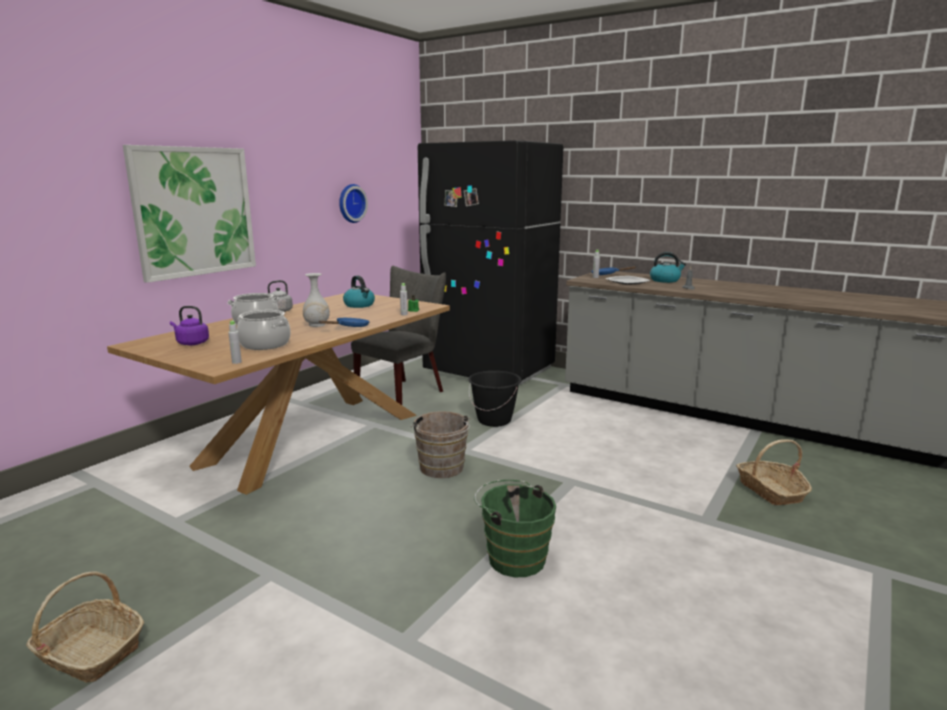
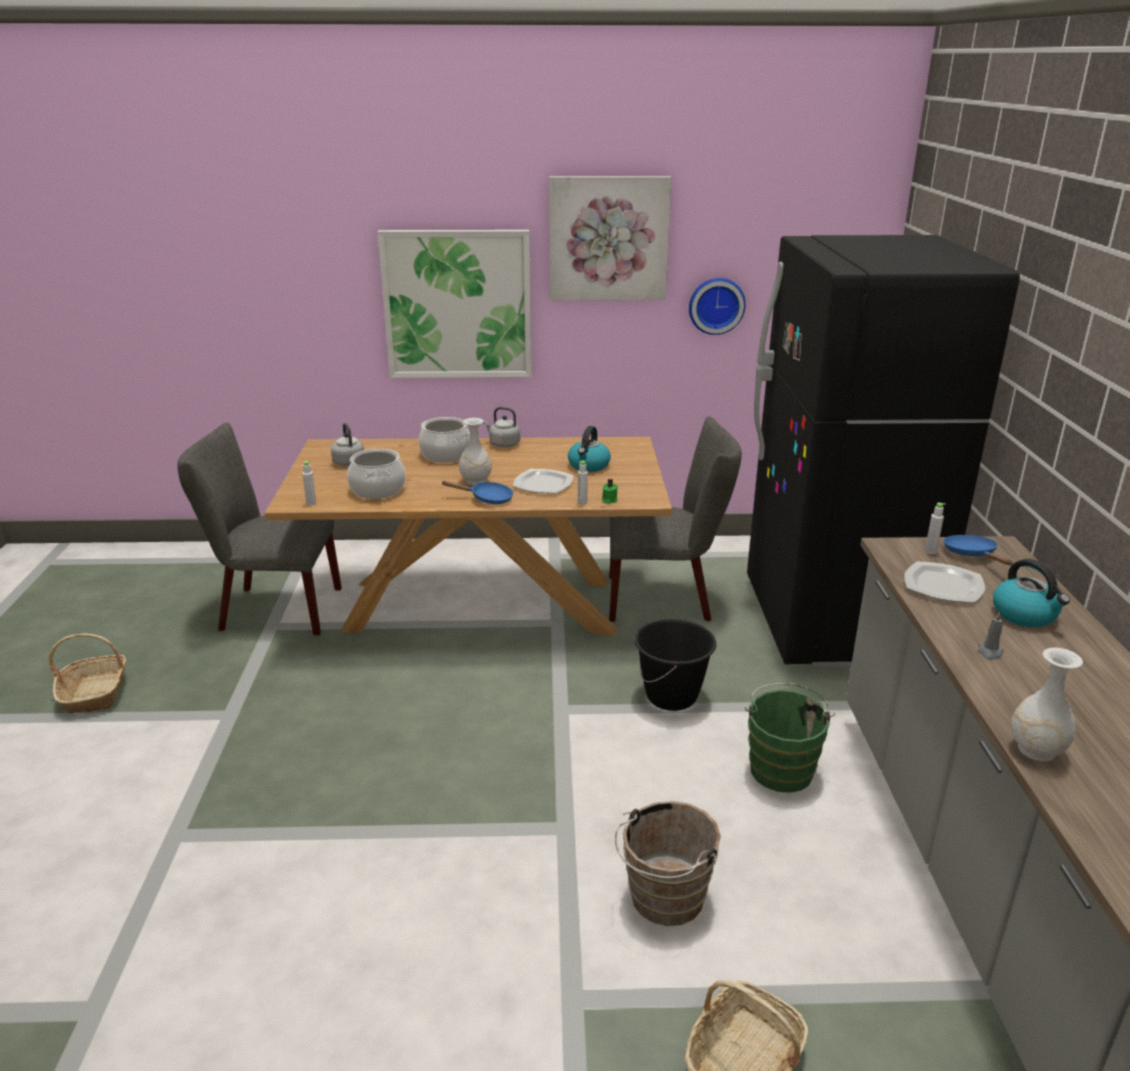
camera: 55 degrees right, 10 degrees up
purple kettle [170,306,209,345] -> grey kettle [331,423,364,466]
brown bucket [411,411,471,478] -> brown bucket moved to [615,801,721,926]
green bucket [474,480,556,577] -> green bucket moved to [745,683,835,793]
none -> grey chair [178,423,342,635]
none -> plate [513,469,573,493]
none -> picture [549,176,672,300]
none -> white vase [1011,648,1083,761]

